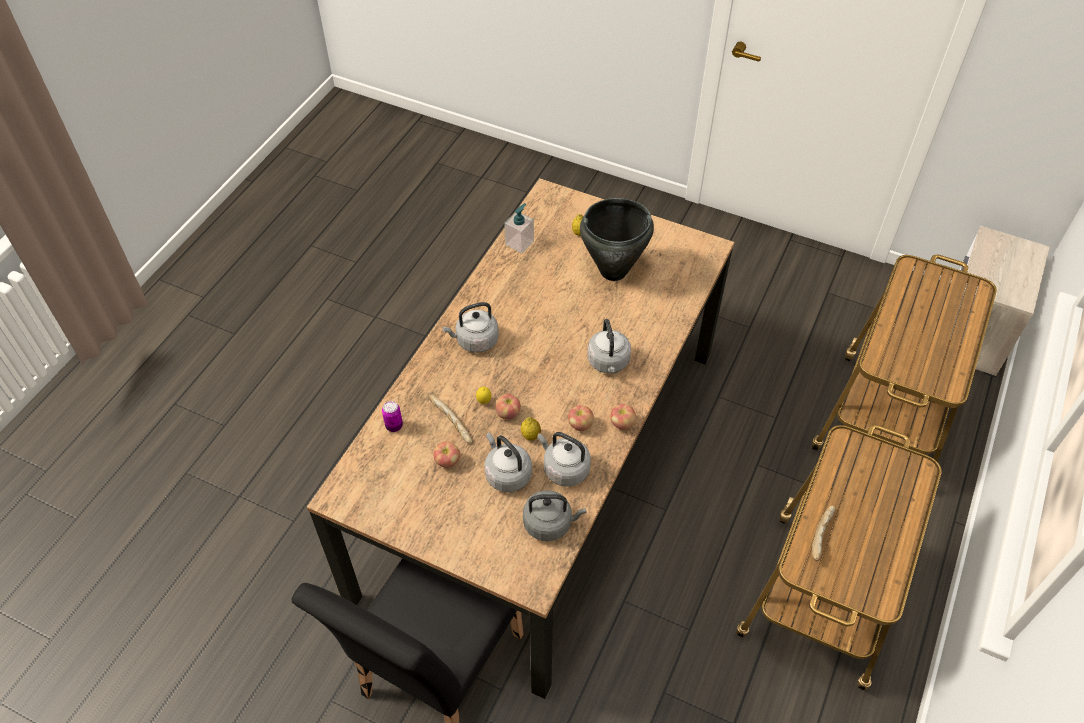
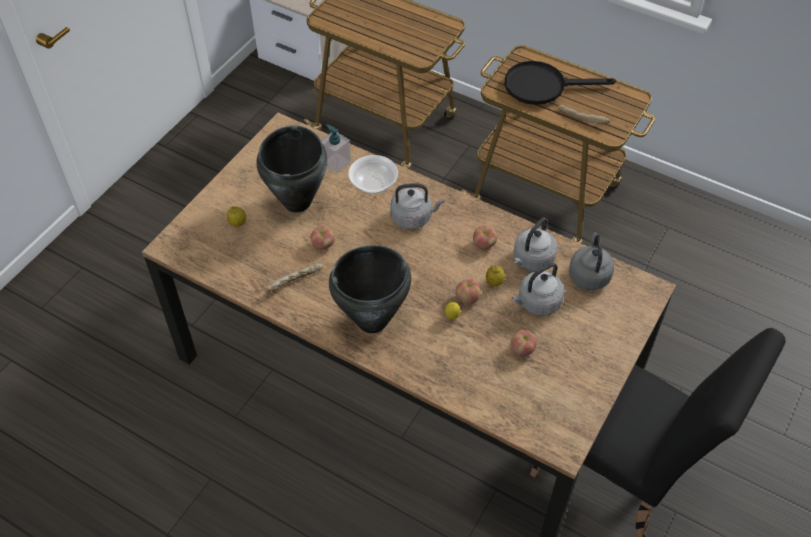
camera: 85 degrees left, 0 degrees up
can [382,401,403,432] -> none
bread [429,394,472,444] -> bread moved to [266,264,323,292]
grey kettle [442,302,499,353] -> black cooking pot [329,245,411,333]
soap dispenser [504,203,534,253] -> soap dispenser moved to [321,124,351,173]
apple [610,404,636,430] -> apple moved to [311,226,335,250]
none -> bowl [348,155,398,194]
none -> black frying pan [504,61,616,105]

